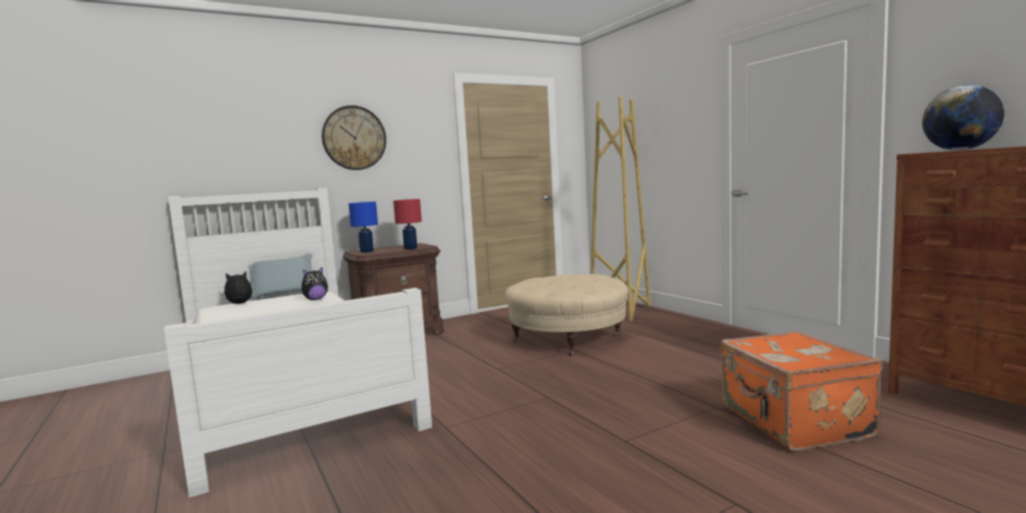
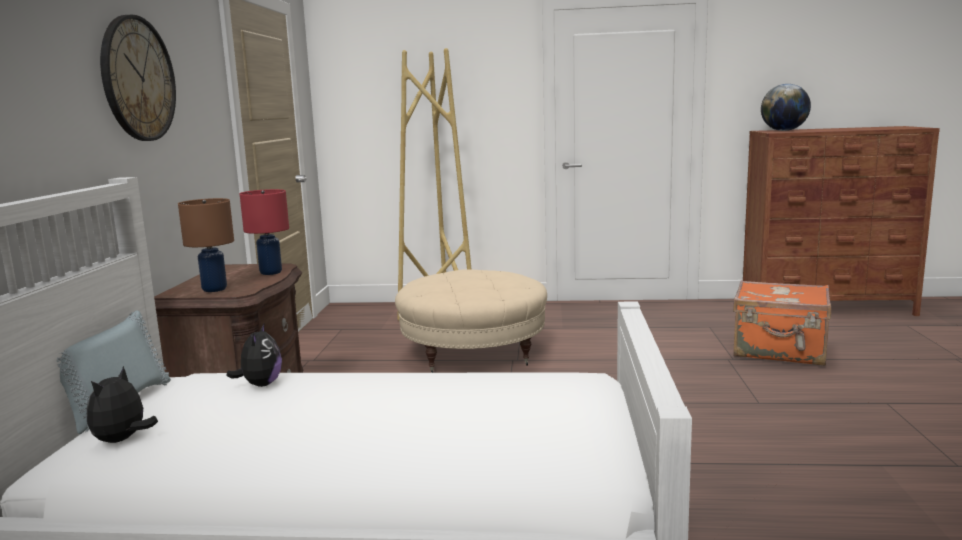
camera: 55 degrees left, 5 degrees up
blue table lamp [349,201,378,253] -> brown table lamp [178,198,234,292]

